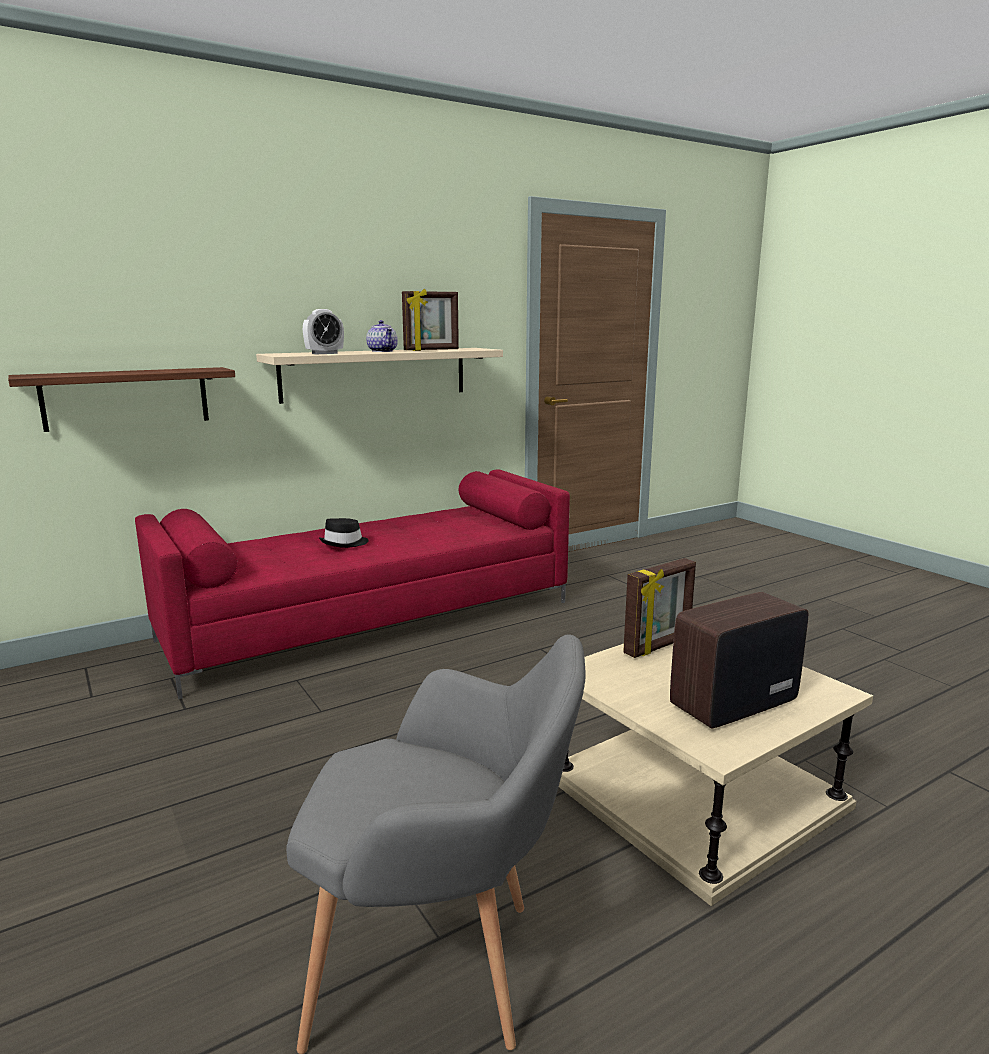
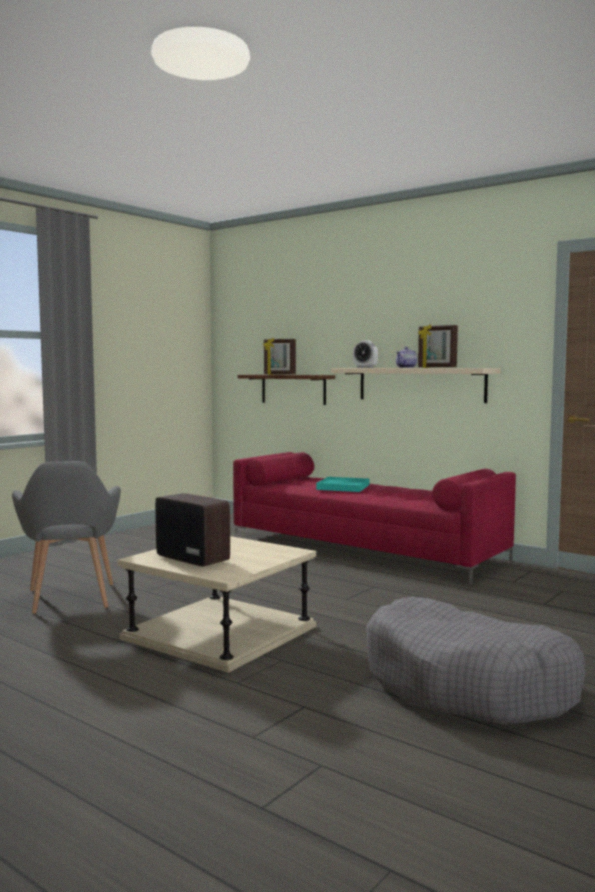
camera: 70 degrees right, 10 degrees down
black hat [319,518,368,548] -> turquoise tray [316,477,369,492]
picture frame [623,558,696,658] -> picture frame moved to [263,338,296,375]
none -> grey dog bed [366,597,586,725]

